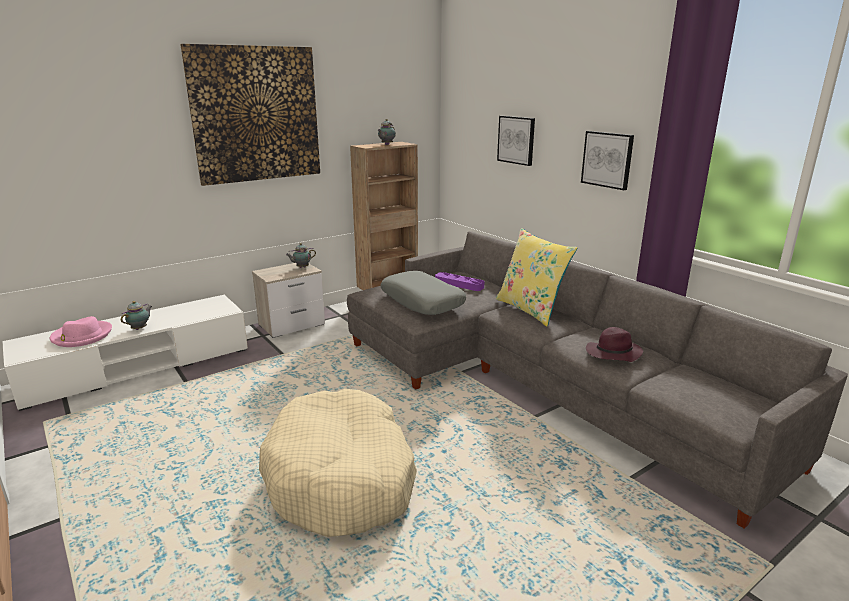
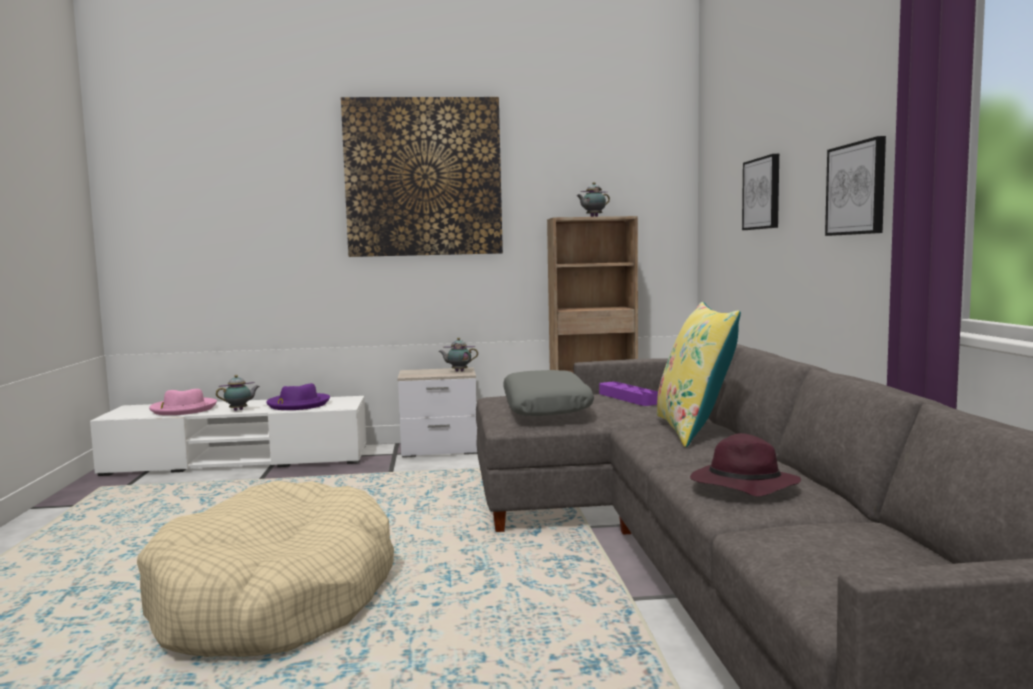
camera: 30 degrees right, 15 degrees down
none -> purple hat [266,383,330,410]

